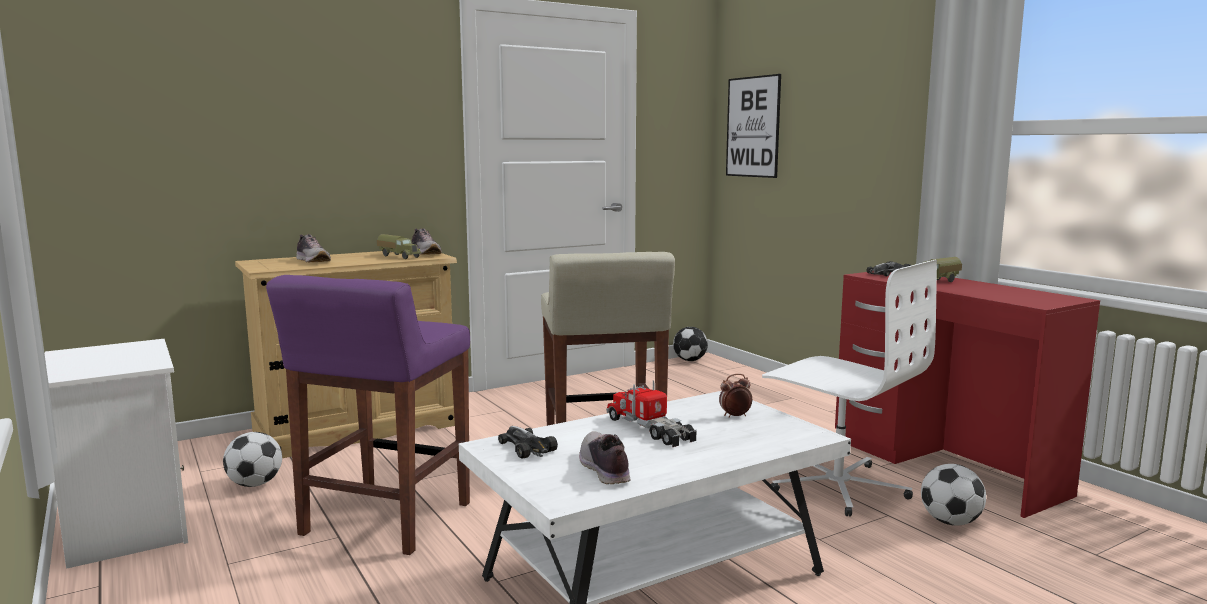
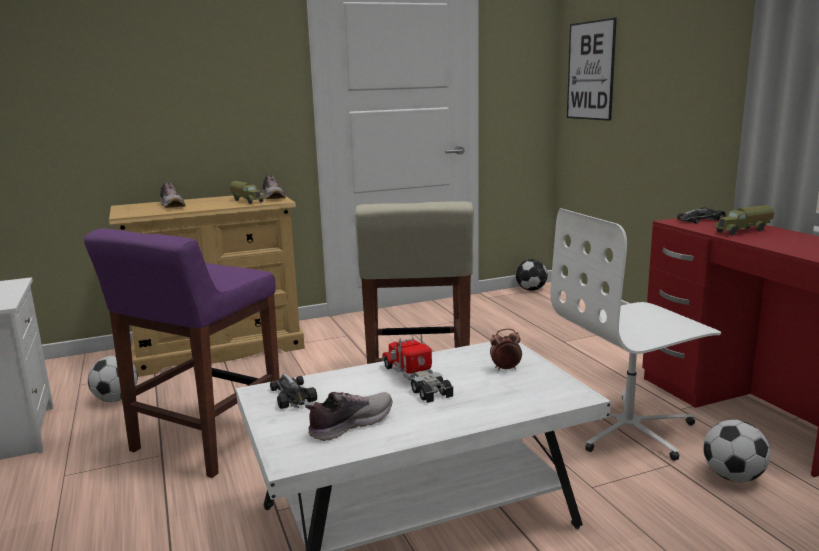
camera: 10 degrees right, 5 degrees up
shoe [579,432,630,484] -> shoe turned 60 degrees clockwise [305,392,392,441]
white office chair [762,260,937,516] -> white office chair turned 105 degrees clockwise [550,208,721,461]

